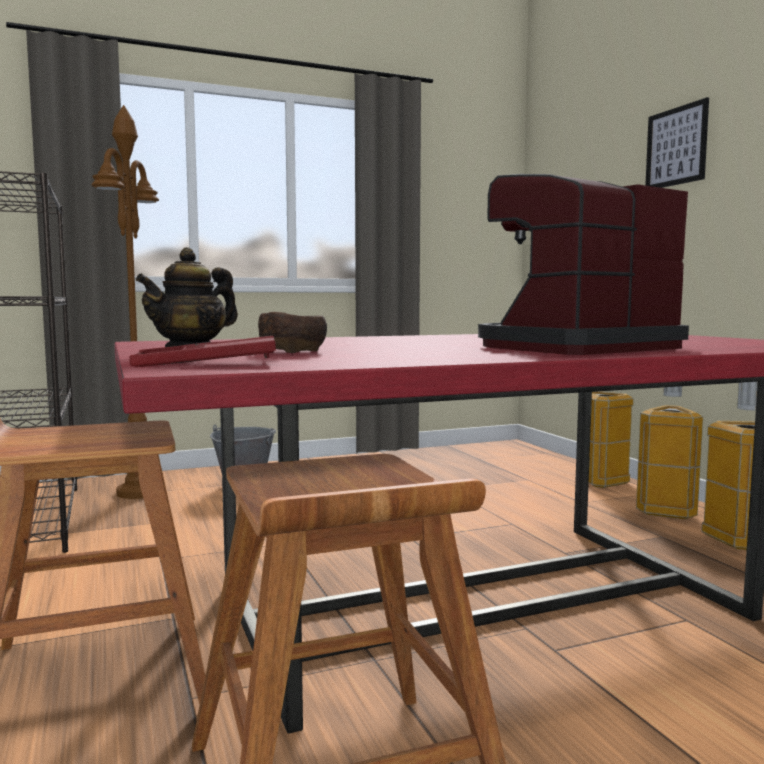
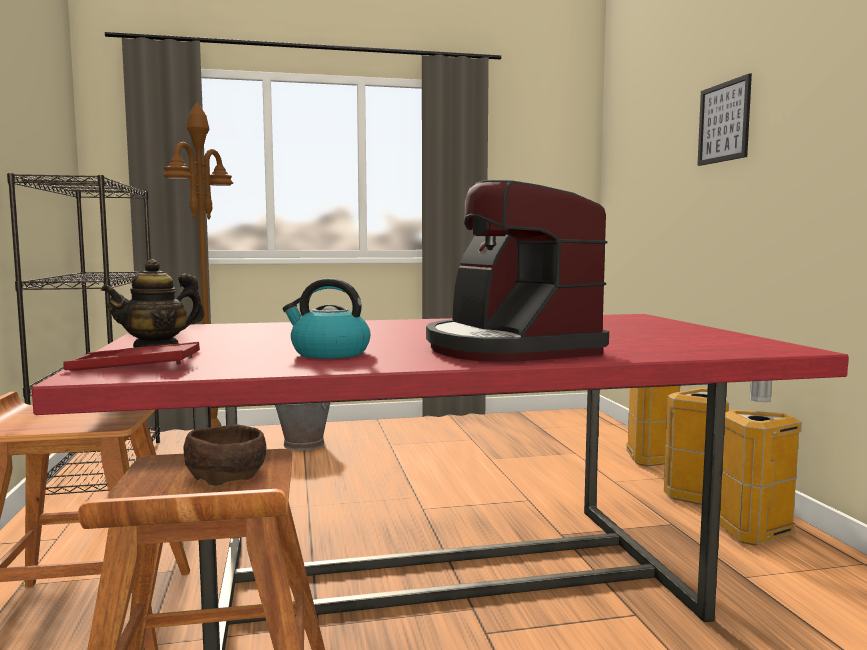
camera: 10 degrees right, 0 degrees up
brown bowl [258,312,327,353] -> brown bowl moved to [184,425,266,486]
coffee machine [478,174,689,355] -> coffee machine turned 90 degrees counterclockwise [426,180,609,362]
none -> kettle [282,278,370,359]

